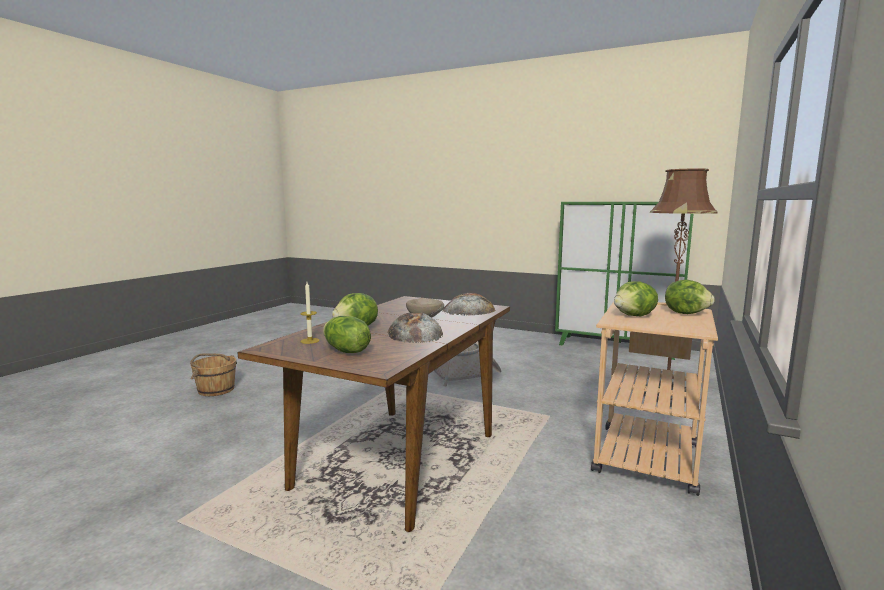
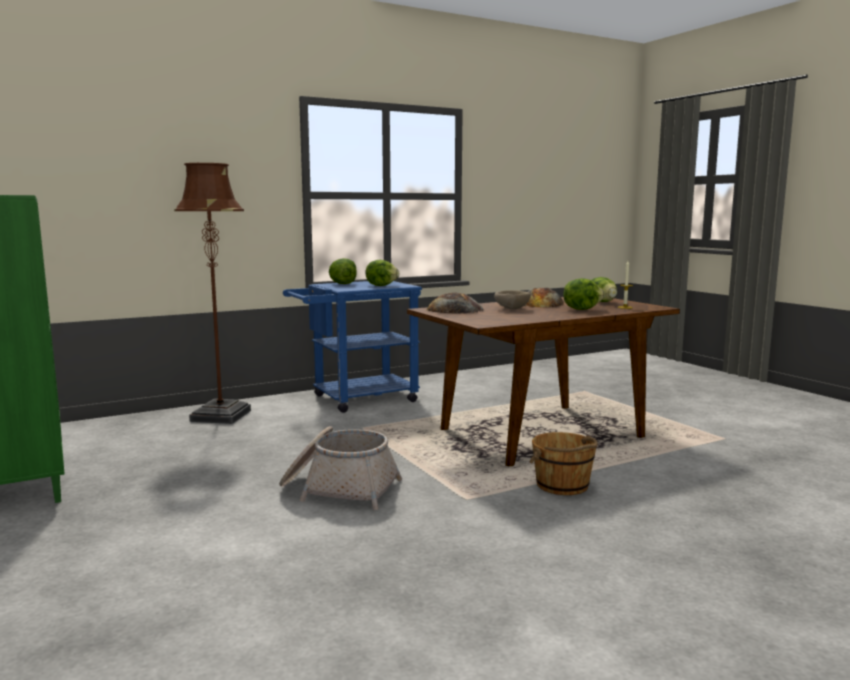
camera: 145 degrees left, 0 degrees up
brown bucket [190,353,237,396] -> brown bucket moved to [529,432,598,495]
beige cart [591,302,718,496] -> blue cart [283,281,422,413]

